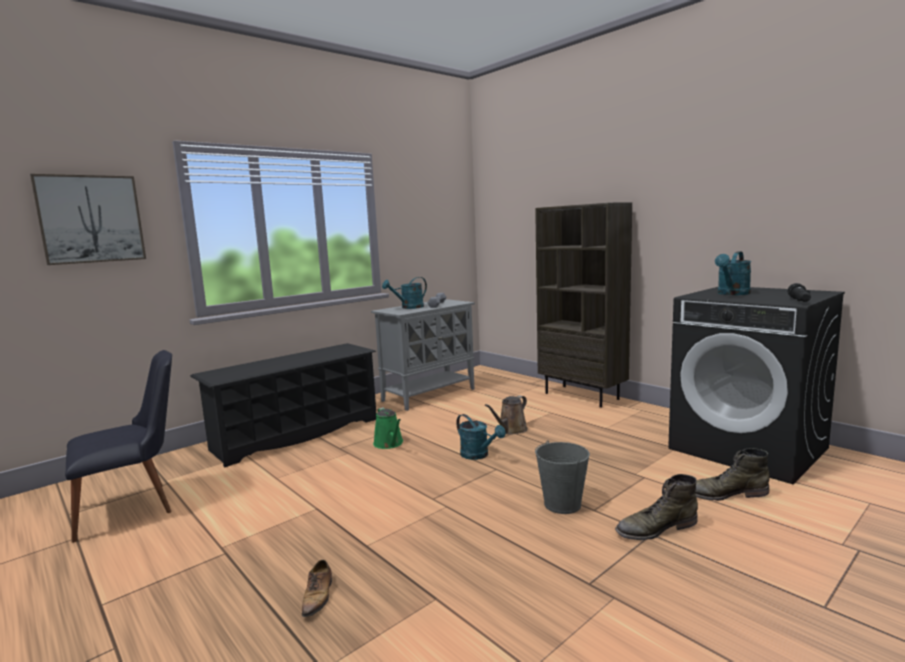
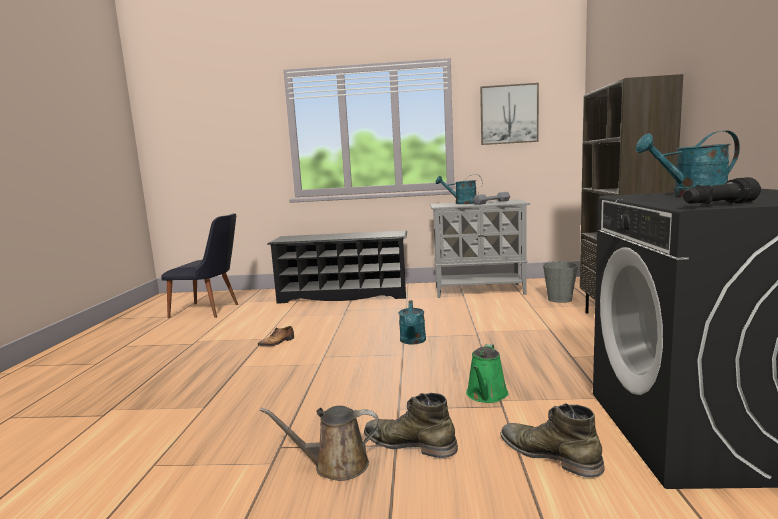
camera: 45 degrees right, 0 degrees up
picture [30,174,146,265] -> picture moved to [480,83,539,145]
shoe [302,560,332,617] -> shoe moved to [257,326,294,346]
green watering can [373,407,403,449] -> green watering can moved to [466,344,508,403]
brown watering can [485,395,528,435] -> brown watering can moved to [260,406,379,481]
grey bucket [535,440,590,514] -> grey bucket moved to [542,260,578,303]

